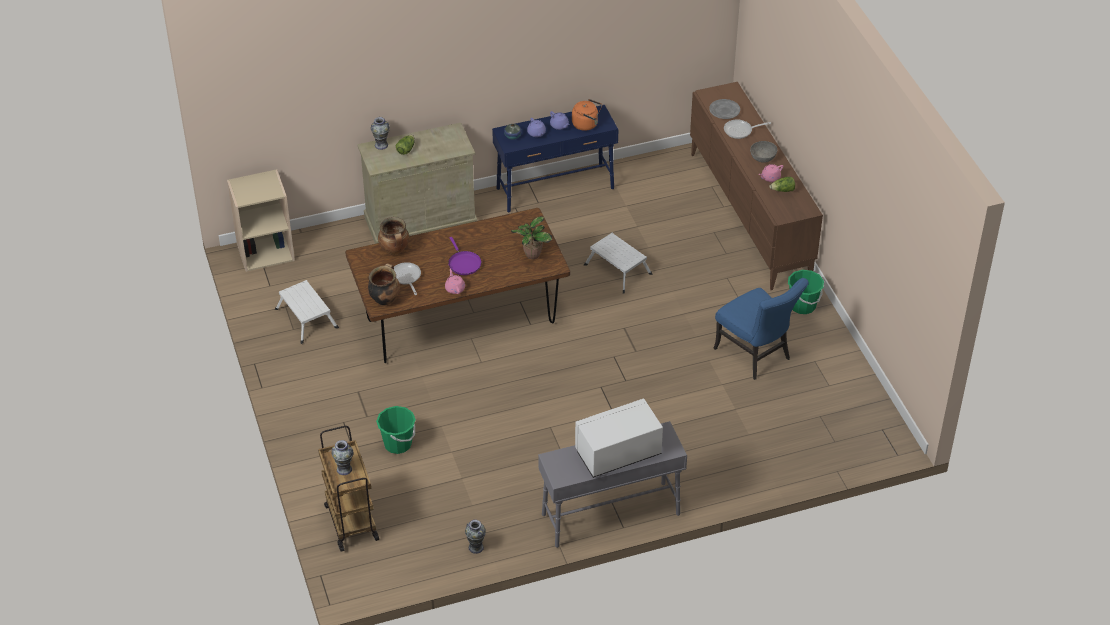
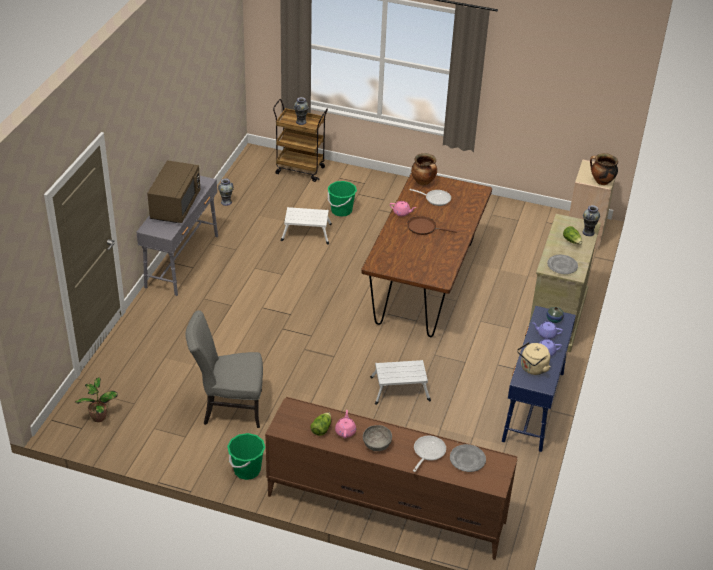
camera: 125 degrees right, 5 degrees down
white step ladder [275,280,339,344] -> white step ladder moved to [280,207,332,245]
cooking pot [378,217,409,255] -> cooking pot moved to [590,153,618,185]
purple frying pan [448,237,482,275] -> brown frying pan [407,216,457,235]
potted plant [511,216,552,259] -> potted plant moved to [75,377,118,422]
orange kettle [572,99,602,131] -> beige kettle [517,342,551,375]
white microwave [575,399,663,478] -> brown microwave [147,160,200,223]
blue chair [713,278,809,380] -> grey chair [185,310,263,428]
none -> grey plate [547,255,578,274]

